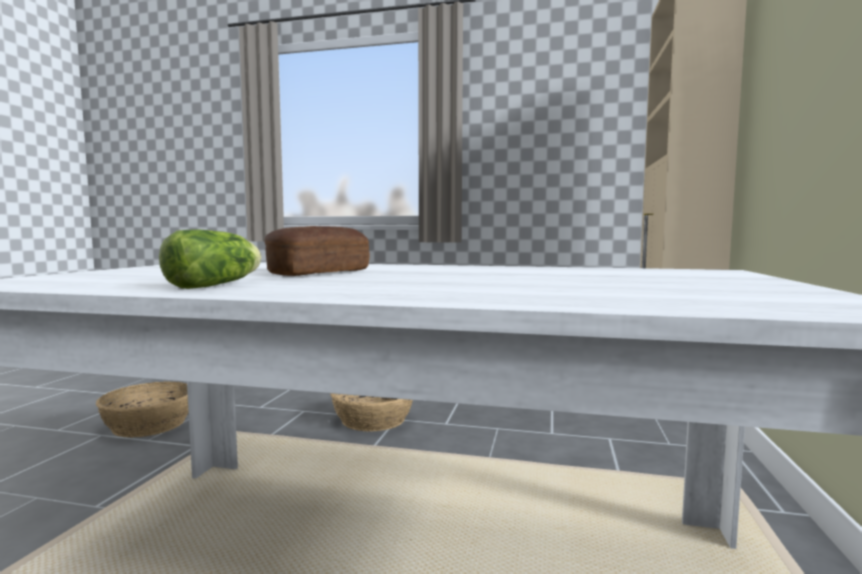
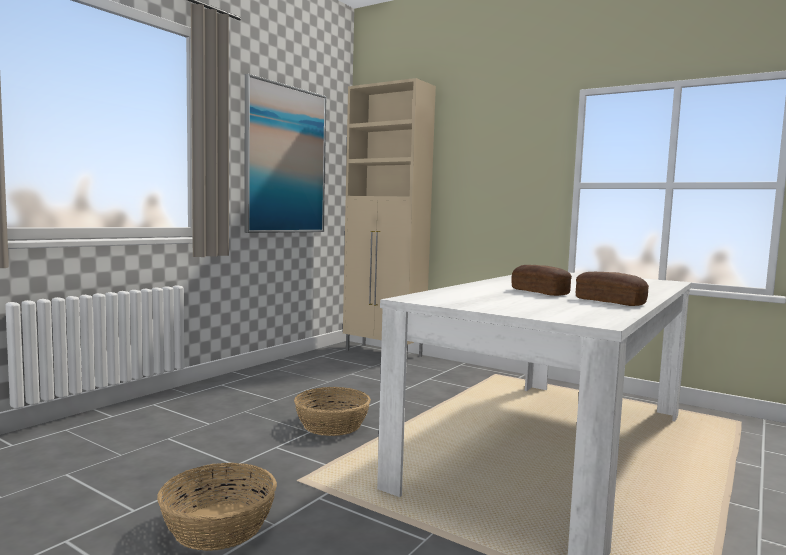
camera: 70 degrees left, 0 degrees up
lettuce [159,230,261,289] -> bread [576,272,649,306]
none -> picture [244,74,326,233]

